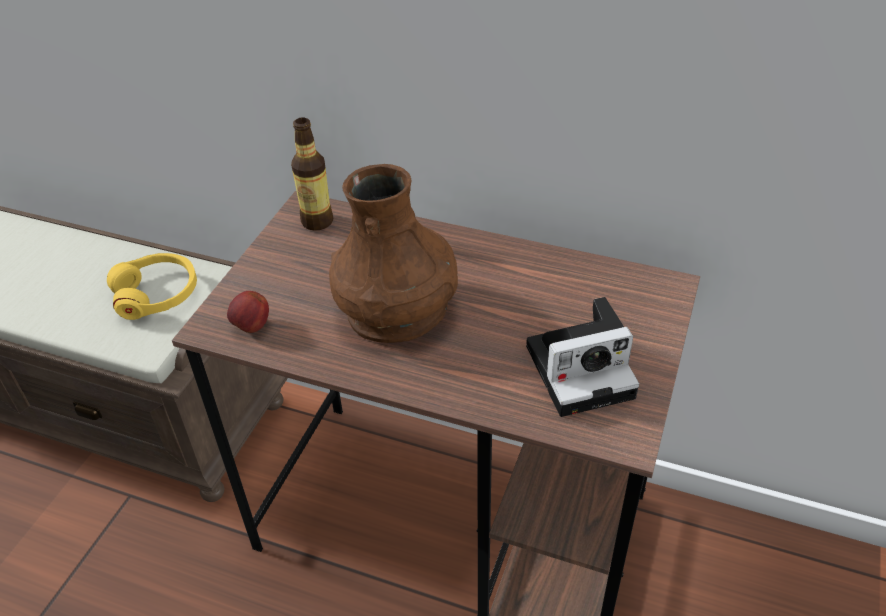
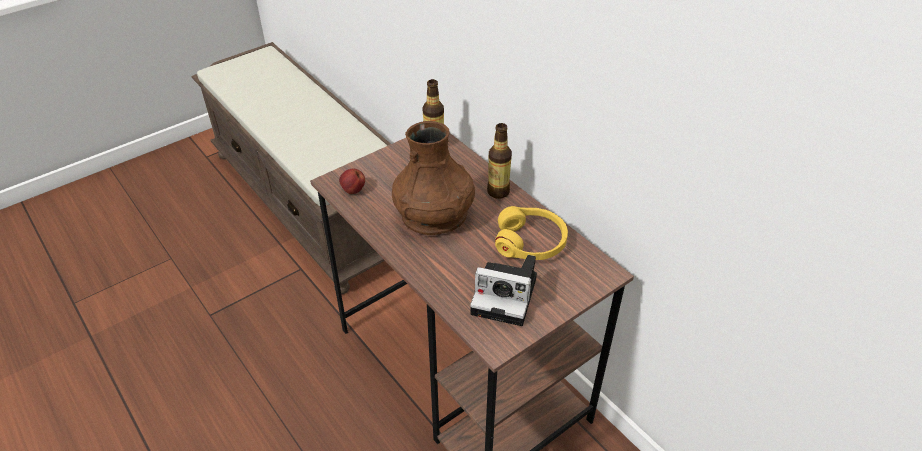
camera: 30 degrees right, 0 degrees up
yellow headphones [107,253,197,320] -> yellow headphones moved to [495,206,568,260]
none -> bottle [487,123,512,199]

